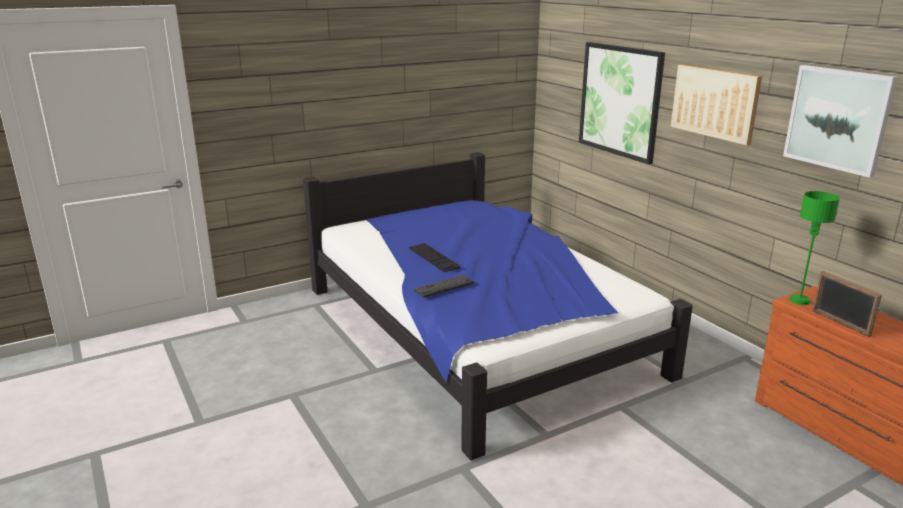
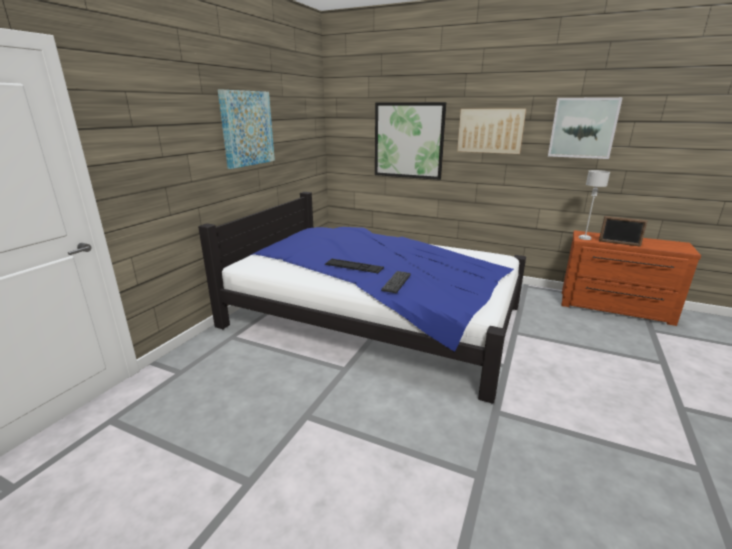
camera: 35 degrees left, 0 degrees up
green table lamp [789,191,840,305] -> grey table lamp [578,170,610,240]
none -> picture [218,90,275,169]

